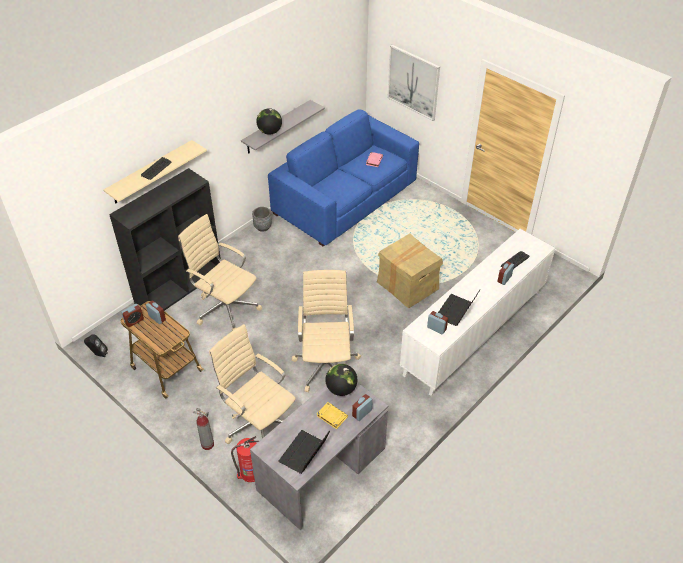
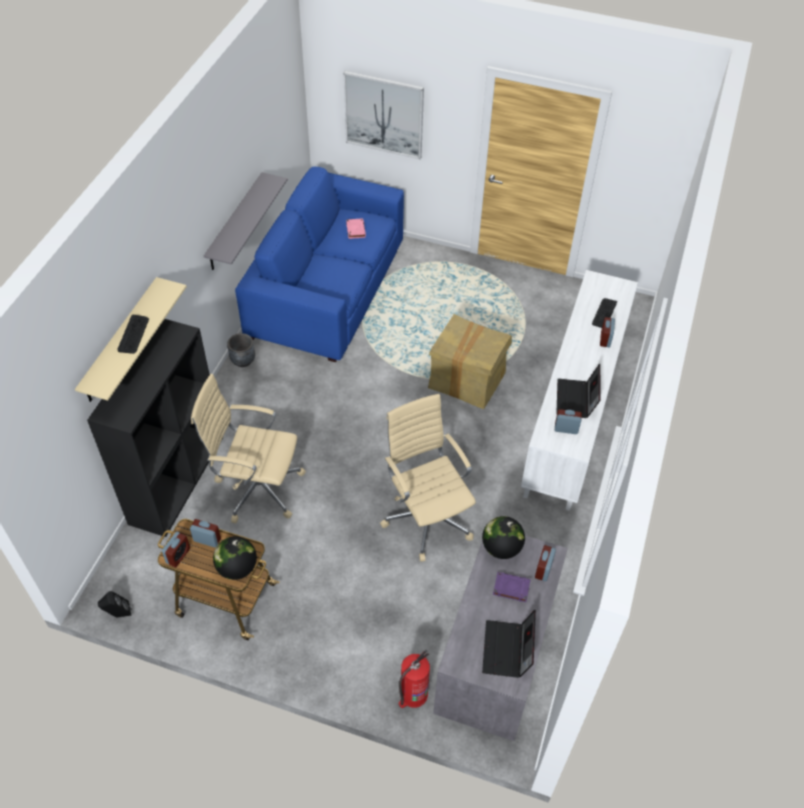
camera: 25 degrees left, 5 degrees up
fire extinguisher [193,408,214,450] -> none
beige office chair [209,324,296,444] -> none
globe [256,108,282,135] -> globe moved to [213,536,257,580]
yellow book [317,402,348,429] -> purple book [493,572,531,602]

